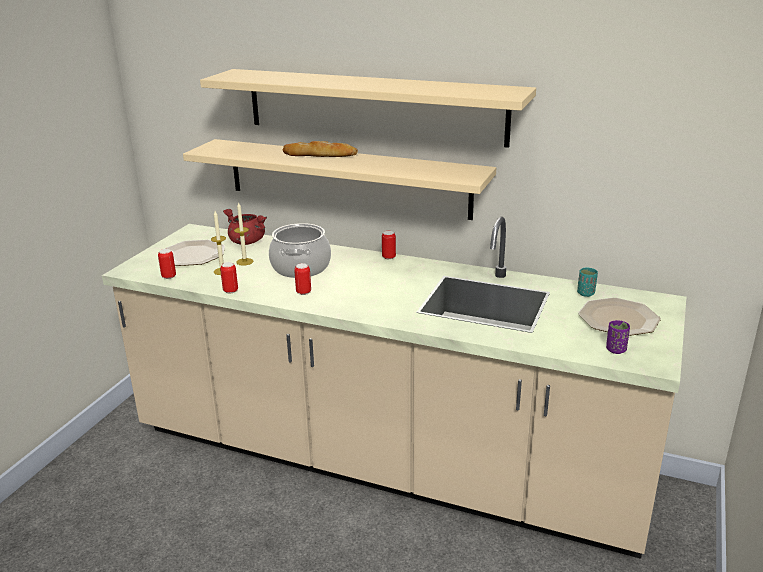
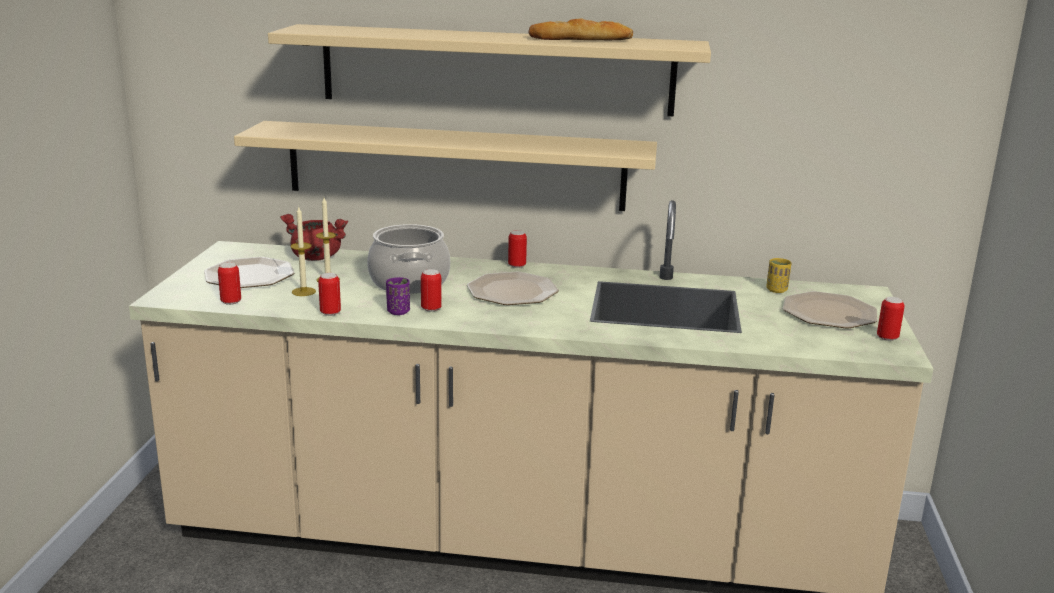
camera: 15 degrees left, 5 degrees down
bread [283,141,358,157] -> bread moved to [529,19,633,40]
turquoise cup [577,267,598,297] -> yellow cup [766,258,792,293]
purple cup [606,320,630,354] -> purple cup moved to [386,277,410,315]
none -> plate [467,272,559,305]
none -> can [877,297,905,341]

